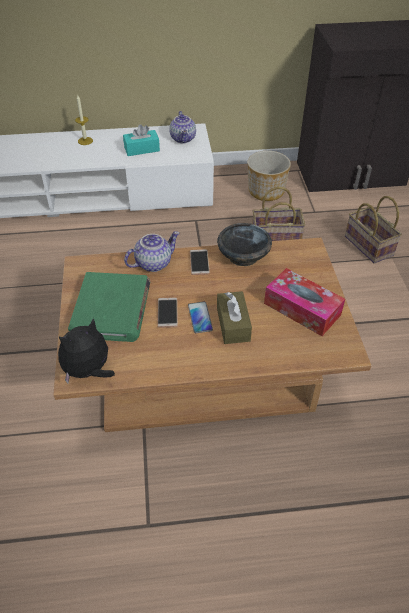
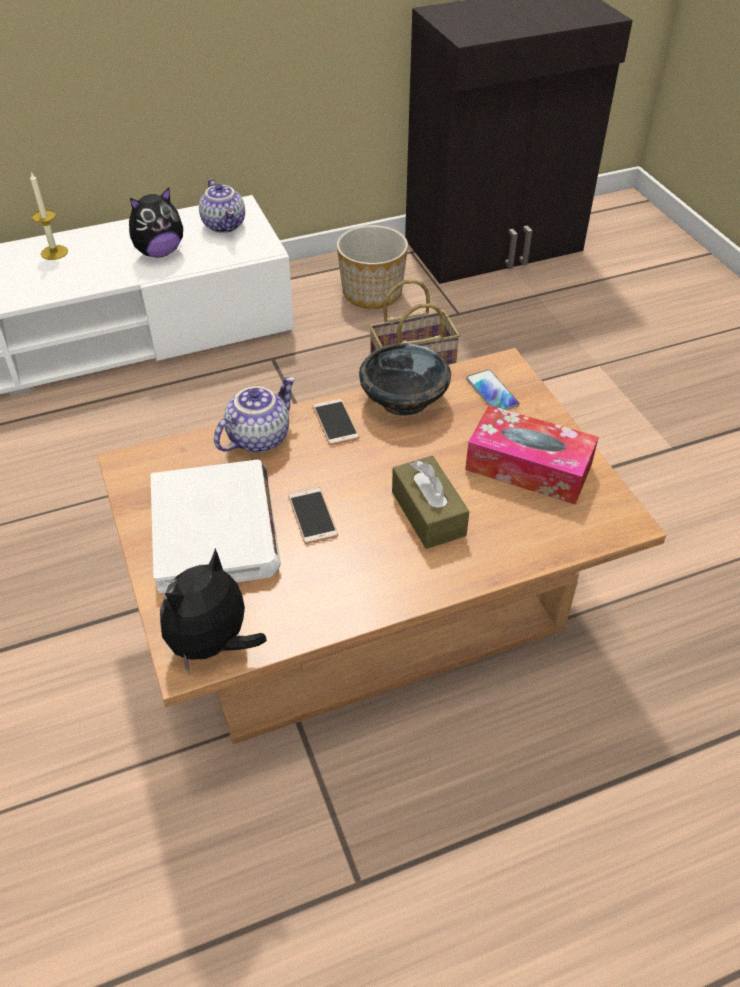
camera: 15 degrees left, 0 degrees up
green book [68,272,150,342] -> white book [151,460,281,593]
turquoise tissue box [123,124,160,156] -> plush toy [129,187,183,258]
phone [188,302,213,333] -> phone moved to [466,370,520,410]
basket [345,196,402,264] -> none

